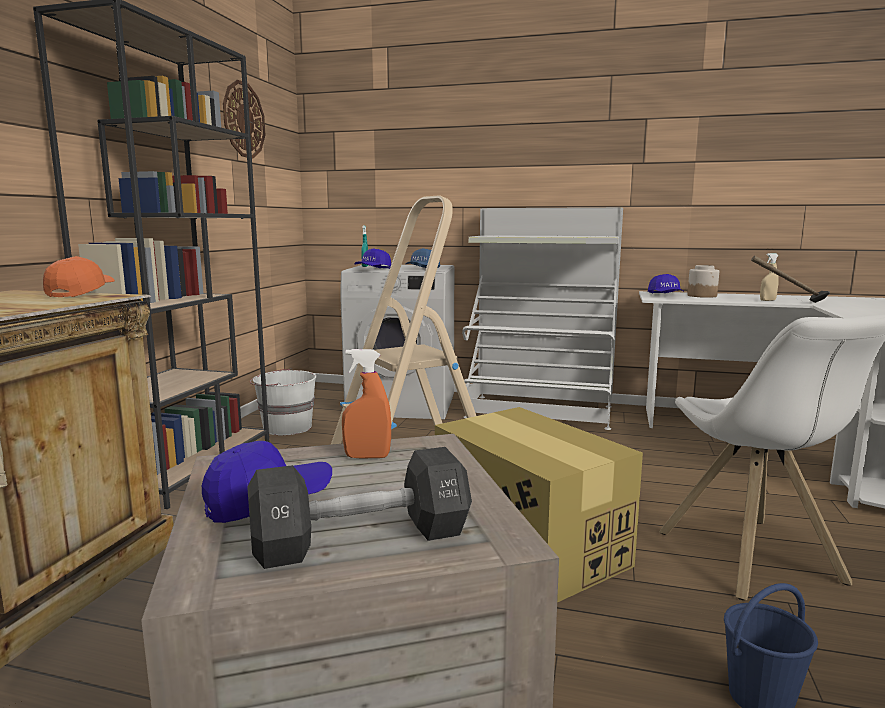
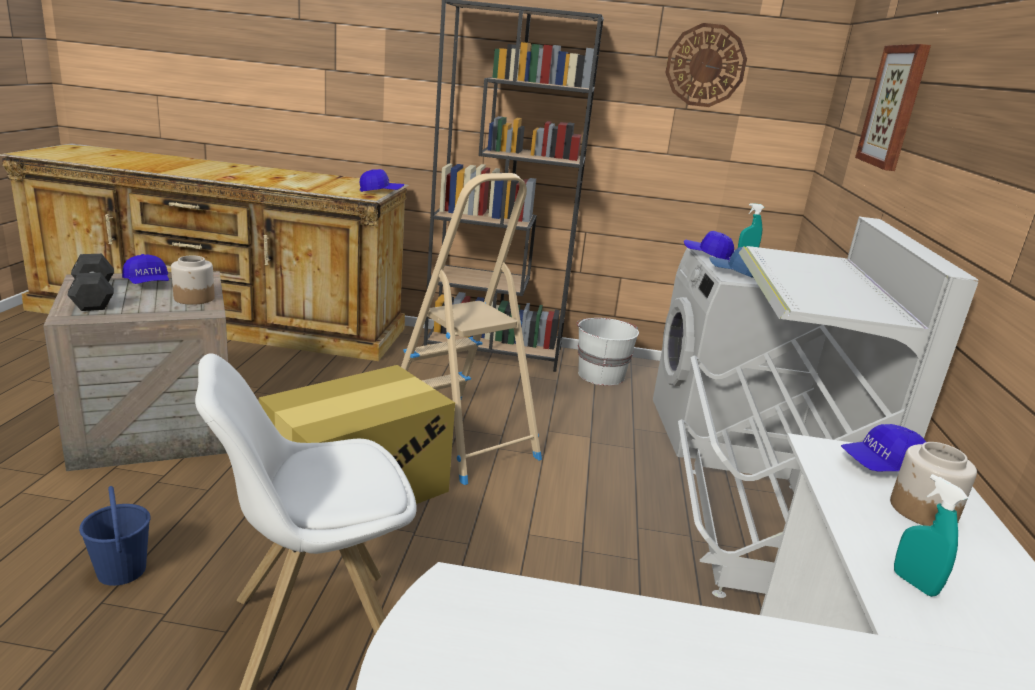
camera: 80 degrees right, 10 degrees up
orange cap [43,256,115,297] -> blue cap [360,169,405,192]
orange spray bottle [342,349,391,459] -> jar [171,255,215,305]
hammer [751,256,830,303] -> none
beige spray bottle [760,253,779,301] -> turquoise spray bottle [894,474,968,597]
none -> picture [855,44,931,171]

